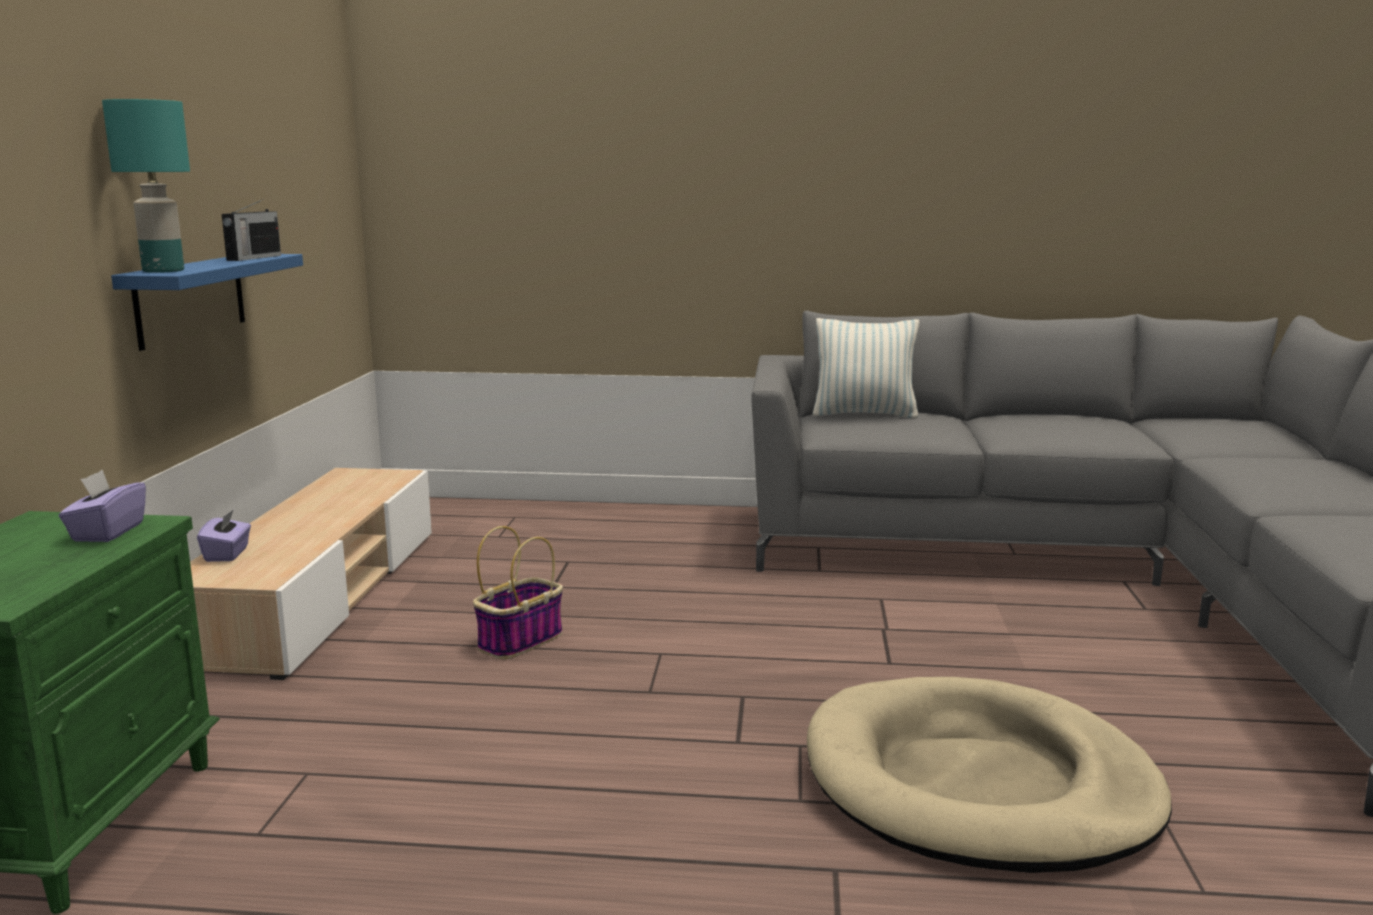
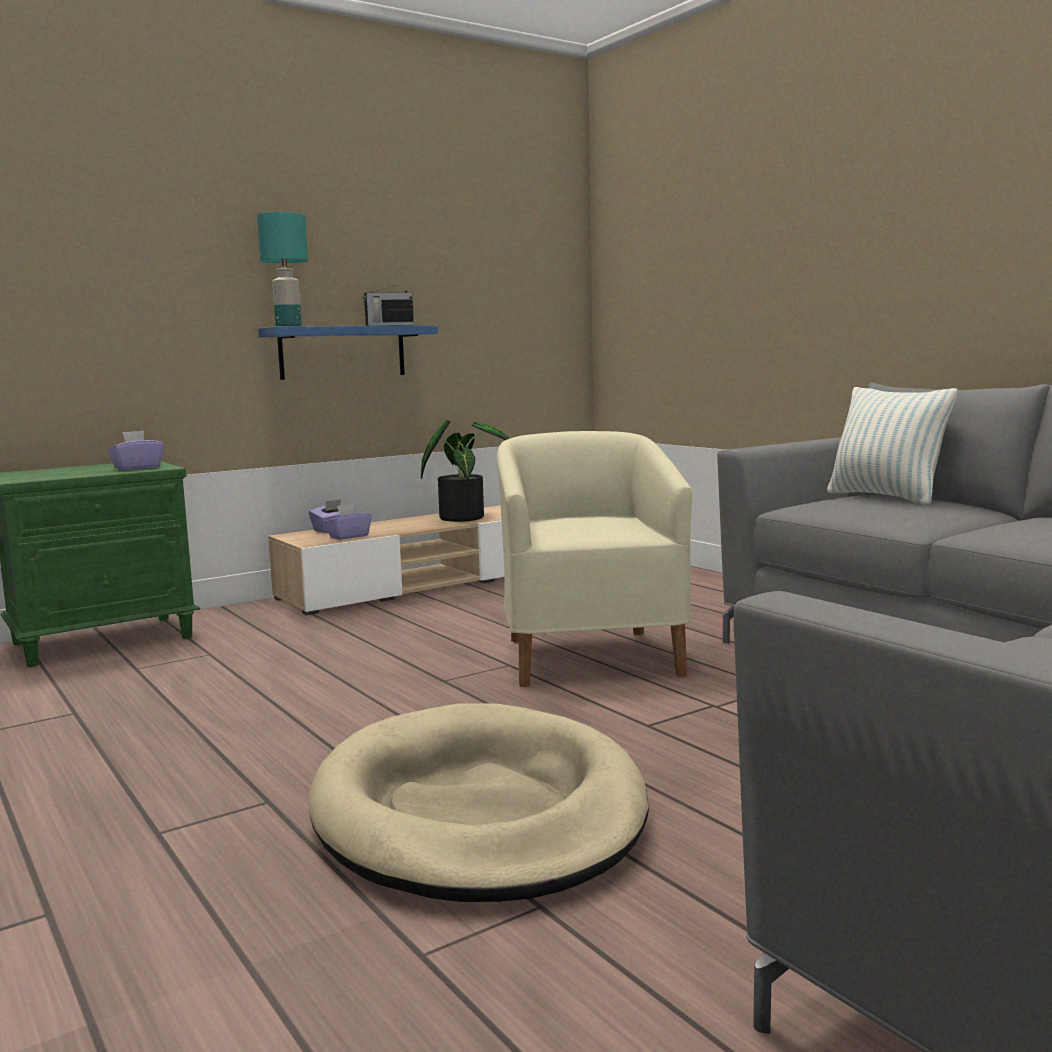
camera: 50 degrees right, 5 degrees down
basket [473,526,563,660] -> none
none -> purple tissue box [325,504,372,540]
none -> potted plant [421,420,510,522]
none -> beige armchair [497,431,692,687]

